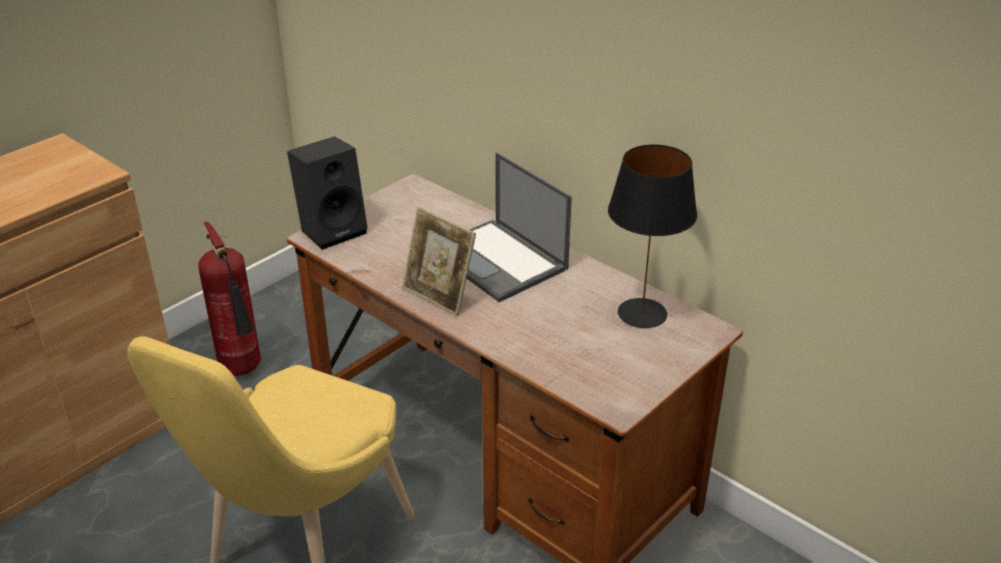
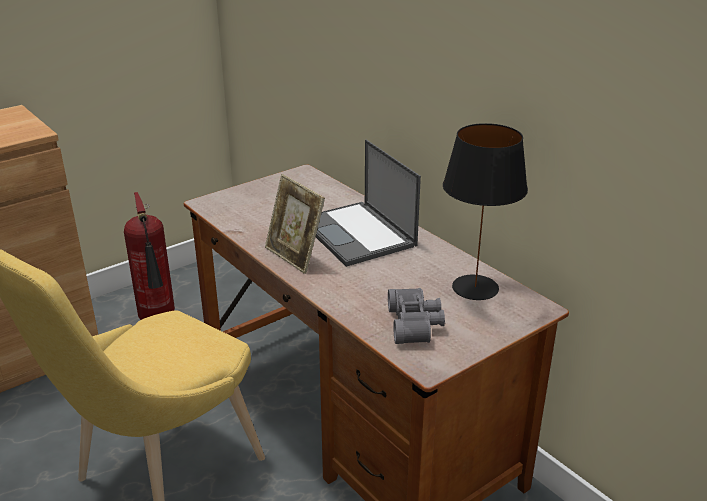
camera: 10 degrees right, 5 degrees down
black speaker [287,136,368,250] -> none
none -> grey binoculars [388,288,445,344]

